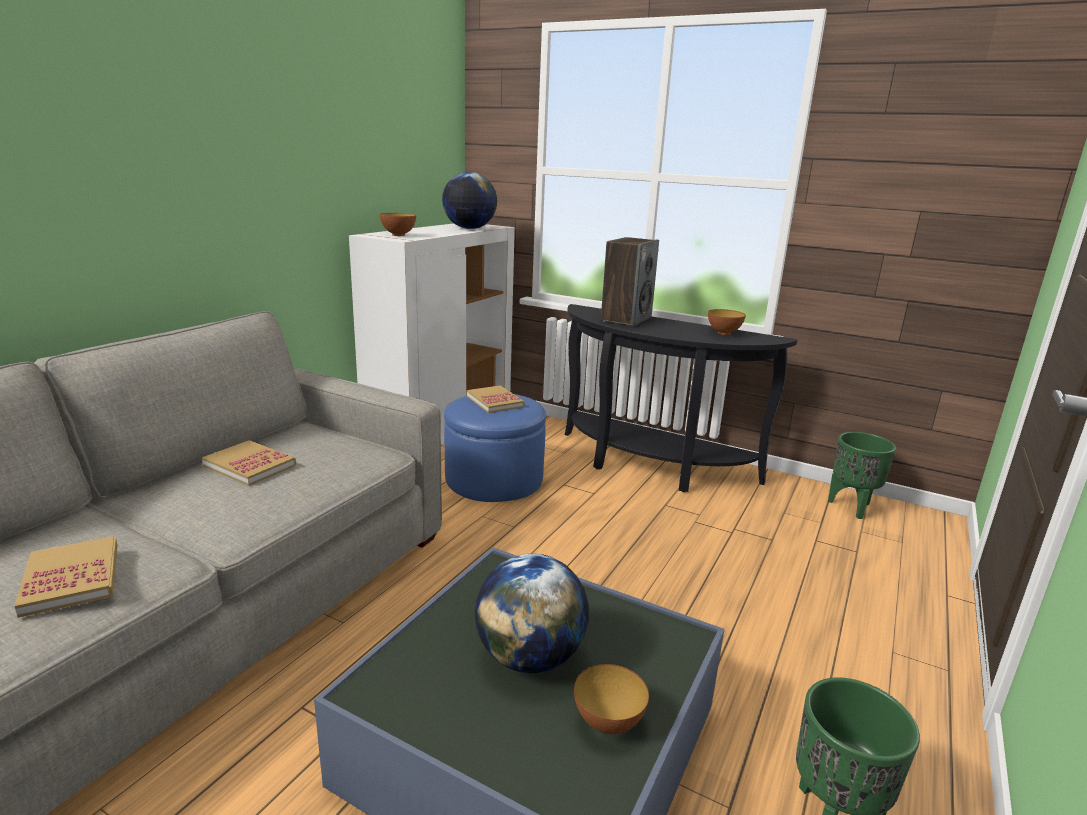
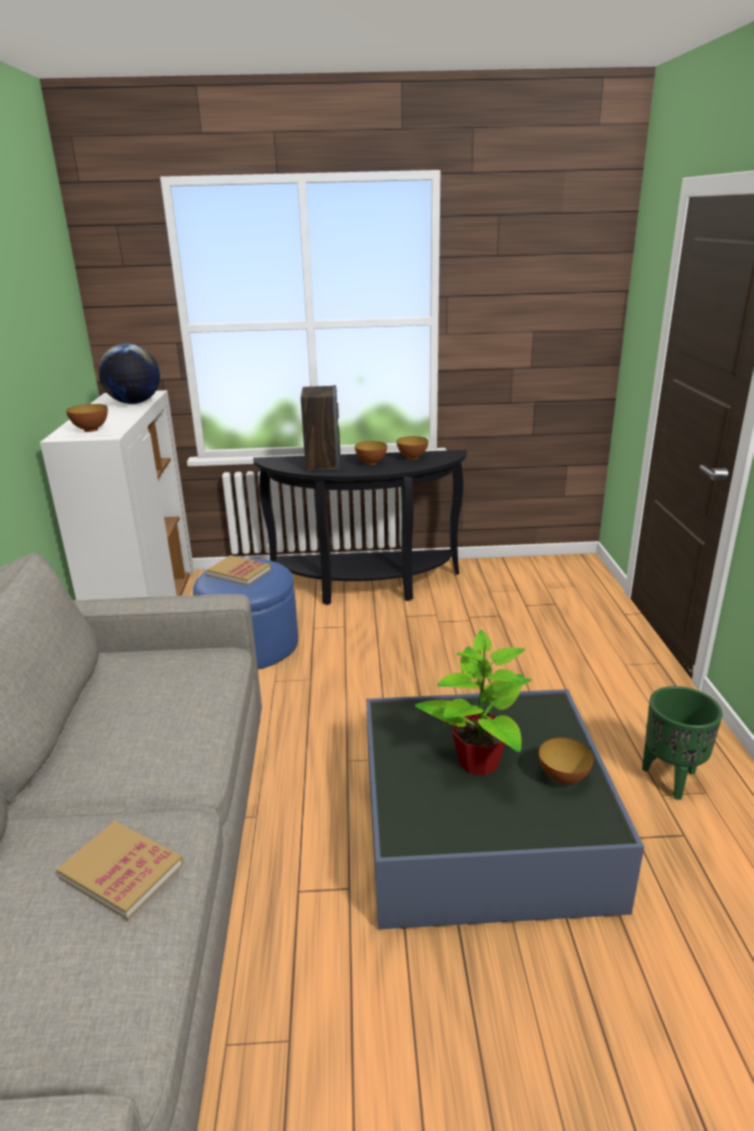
camera: 30 degrees left, 5 degrees up
book [202,440,296,486] -> none
globe [475,553,589,673] -> potted plant [414,630,532,776]
green planter [828,432,896,519] -> none
none -> bowl [355,441,387,465]

